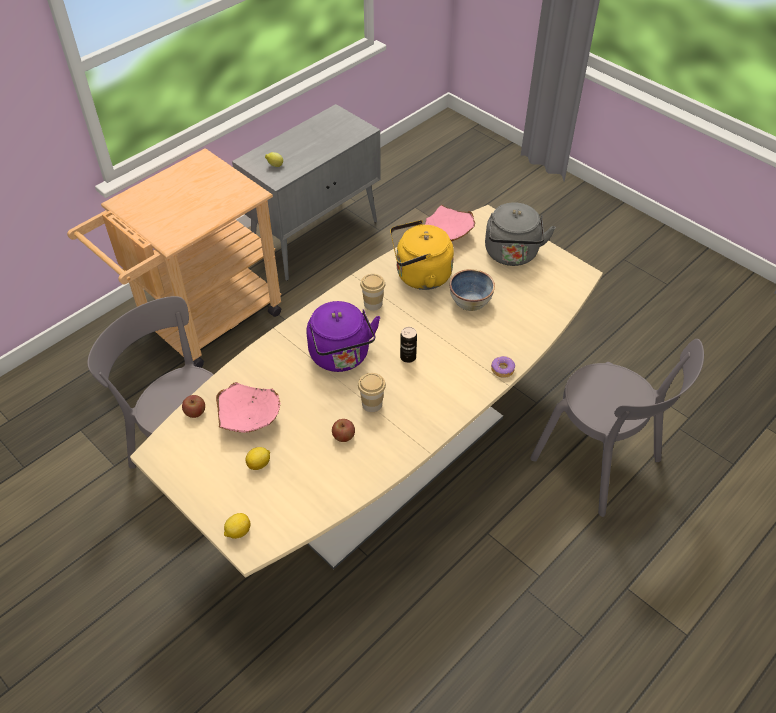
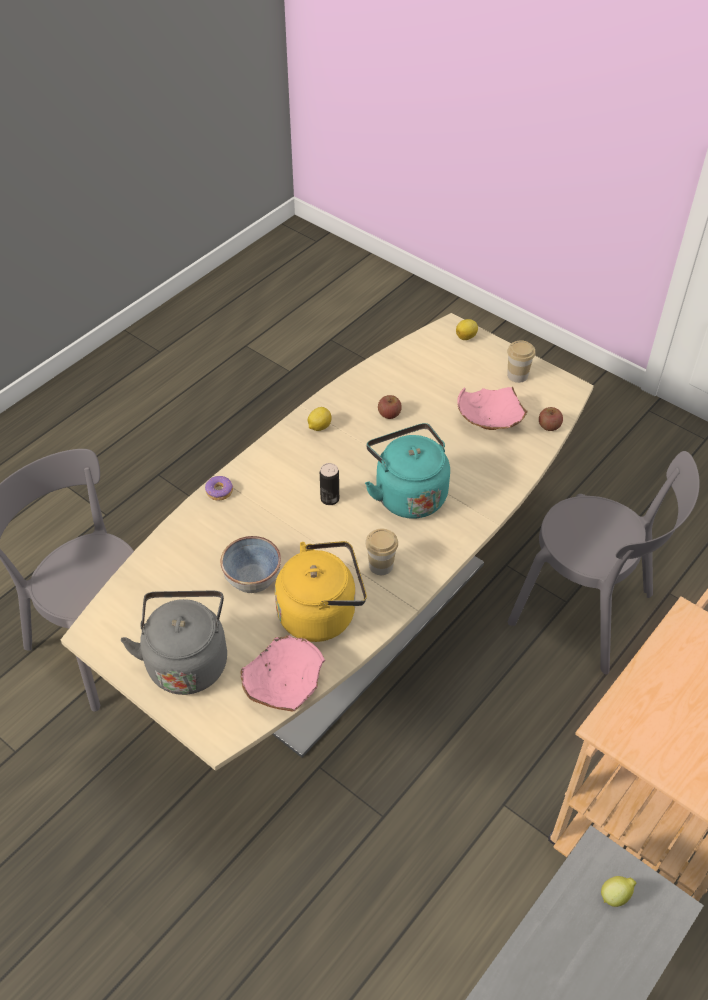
camera: 175 degrees right, 0 degrees up
lemon [245,447,270,470] -> lemon moved to [308,407,331,431]
purple kettle [307,301,380,372] -> turquoise kettle [365,423,450,519]
cup [358,373,386,412] -> cup moved to [507,340,535,383]

